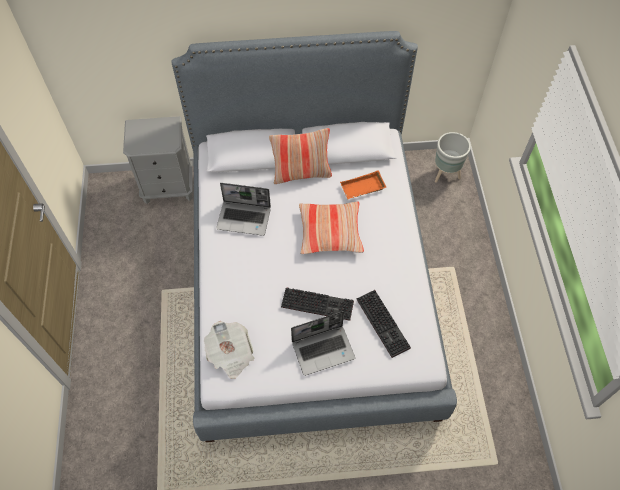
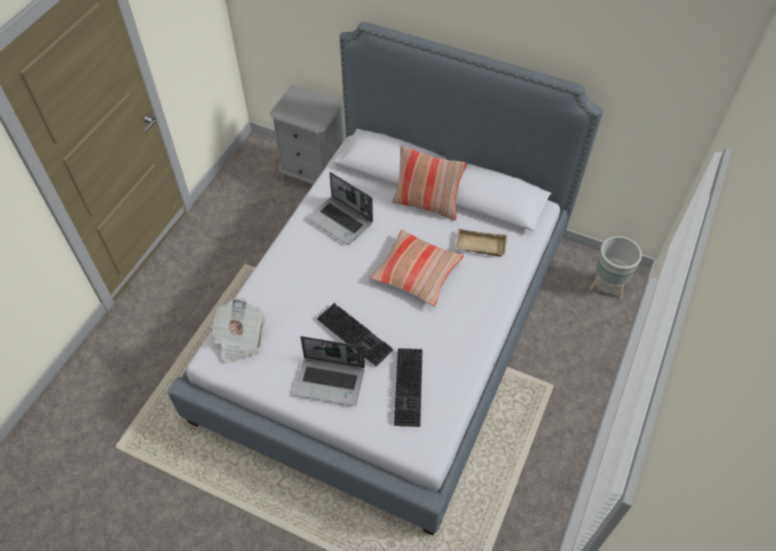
camera: 30 degrees right, 5 degrees down
orange tray [340,170,386,199] -> beige tray [455,229,507,256]

